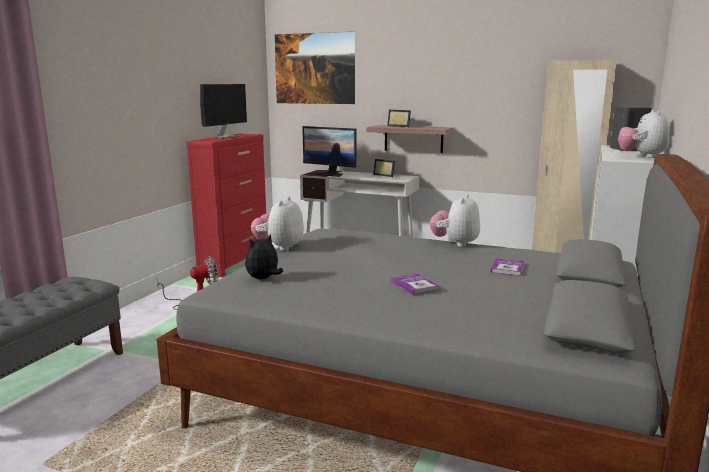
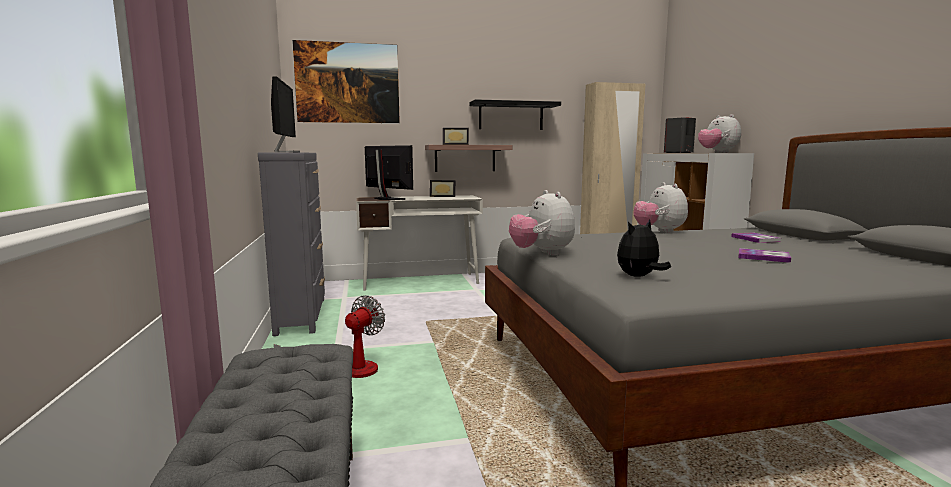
camera: 35 degrees left, 5 degrees down
red dresser [186,134,266,277] -> grey dresser [258,152,325,336]
plush toy [245,234,283,279] -> plush toy turned 45 degrees clockwise [617,219,671,277]
monitor [302,126,357,177] -> monitor turned 135 degrees counterclockwise [365,145,413,200]
none -> black shelf [469,99,561,130]

